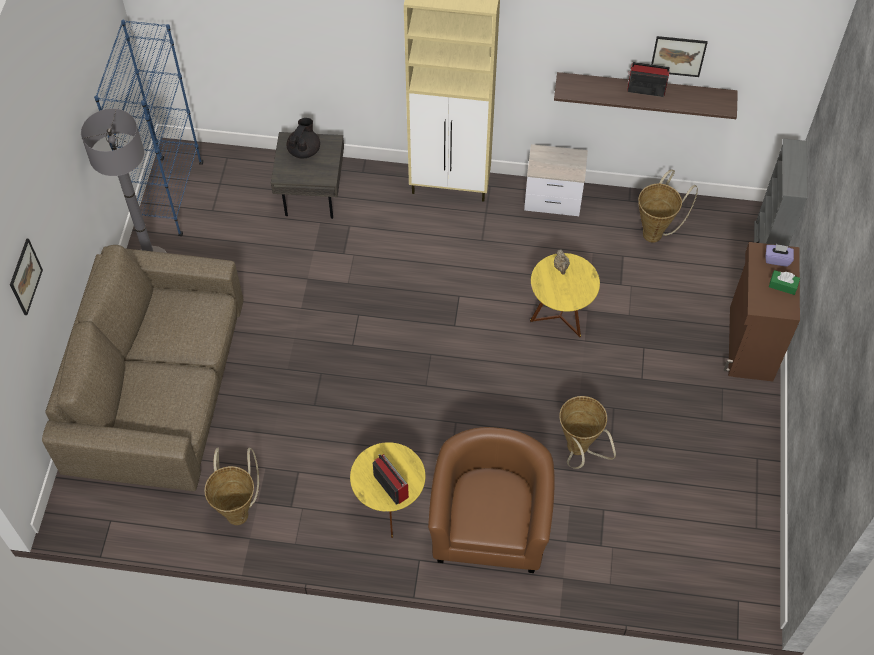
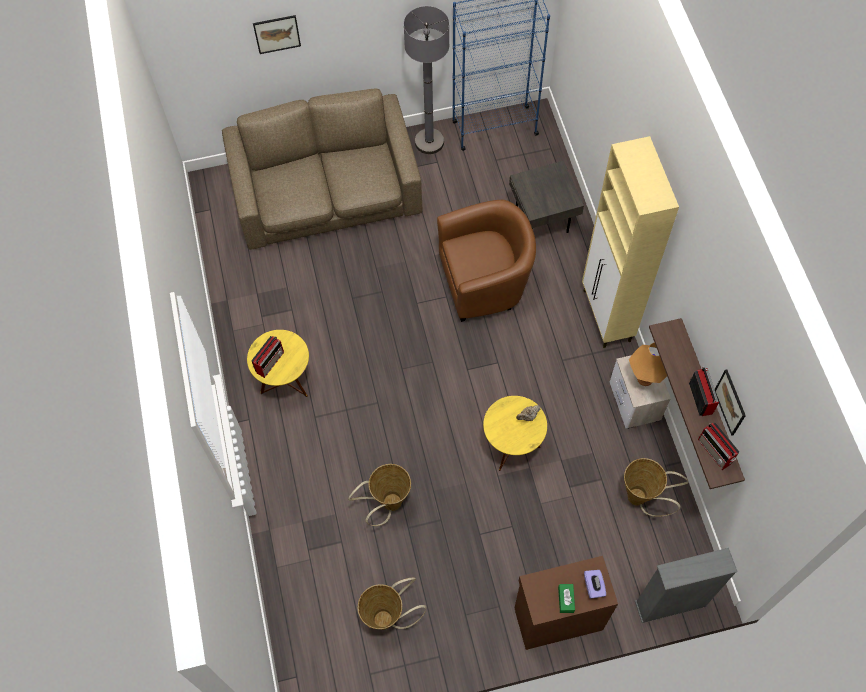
camera: 70 degrees right, 5 degrees up
basket [204,447,259,525] -> basket moved to [358,577,426,630]
black teapot [287,118,320,158] -> none
brown armchair [428,427,555,573] -> brown armchair moved to [437,200,536,322]
none -> orange table lamp [629,343,667,386]
none -> radio [698,422,739,470]

